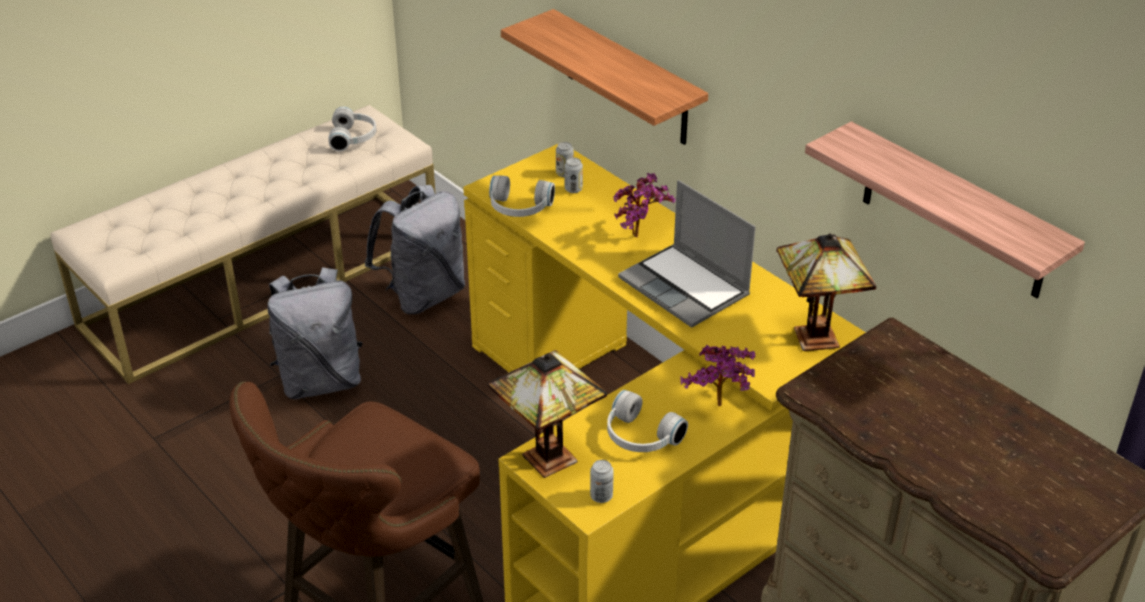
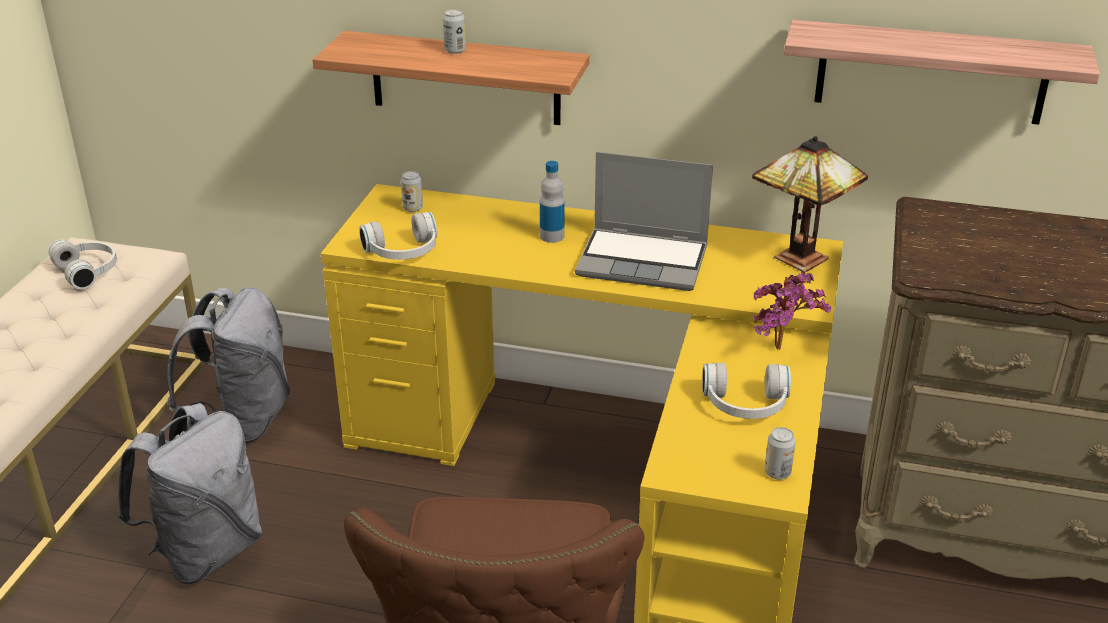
camera: 35 degrees left, 5 degrees down
table lamp [488,350,607,478] -> none
can [565,157,583,193] -> can moved to [443,9,466,54]
potted plant [613,173,675,237] -> bottle [540,161,565,243]

